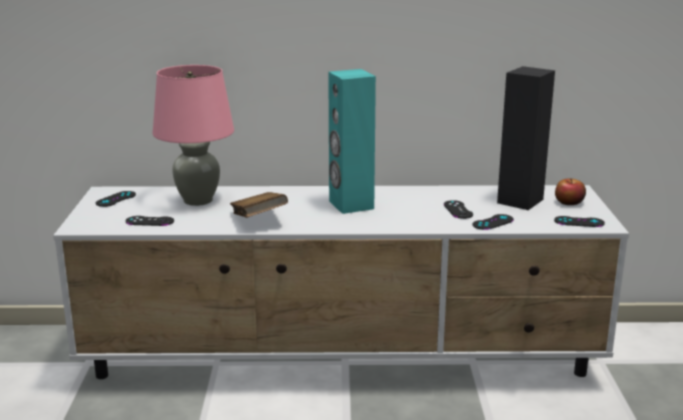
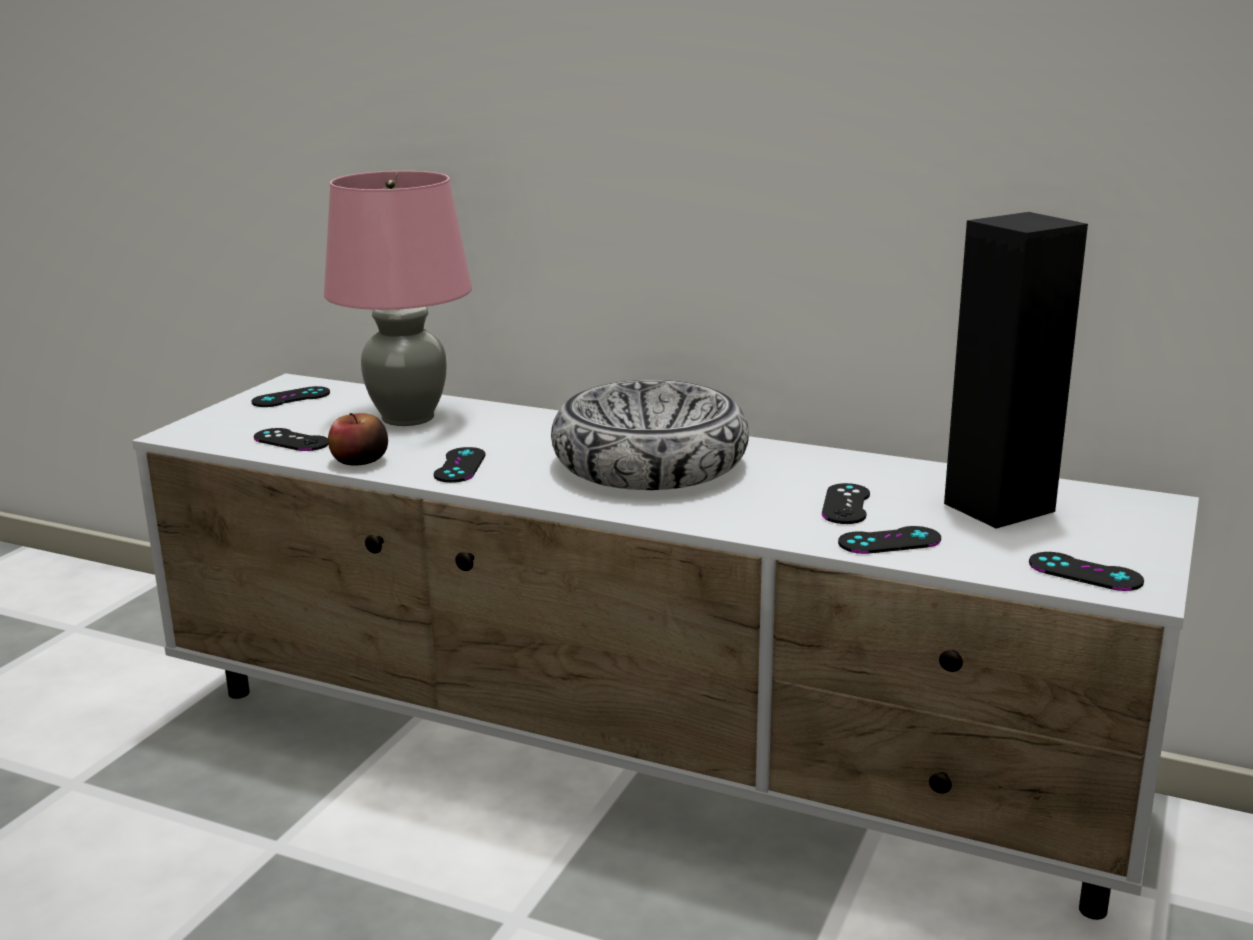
camera: 25 degrees right, 0 degrees up
brown book [230,192,288,218] -> black game controller [434,447,486,483]
turquoise speaker [328,69,376,214] -> bowl [551,380,749,490]
apple [555,178,586,205] -> apple moved to [328,413,388,466]

